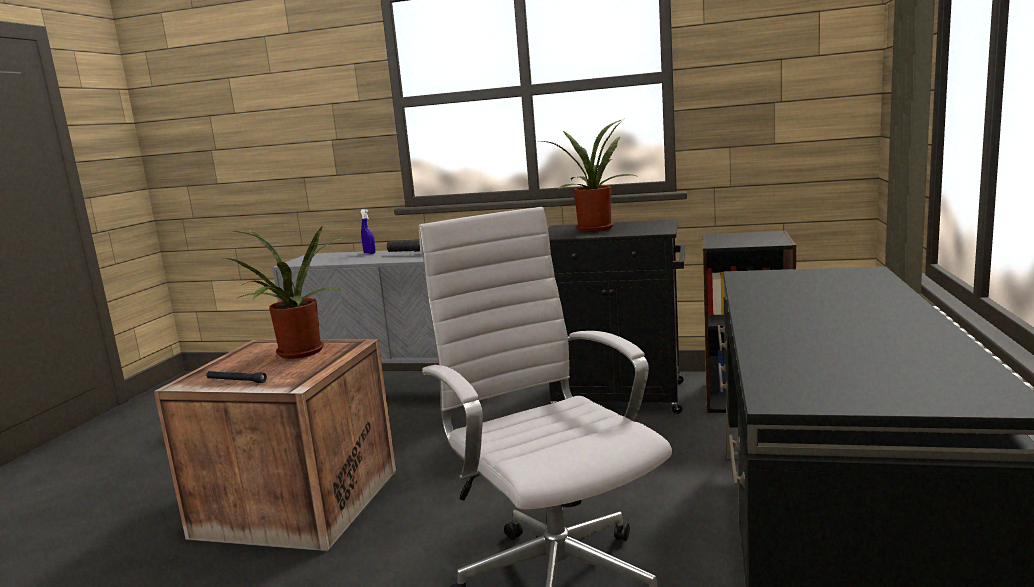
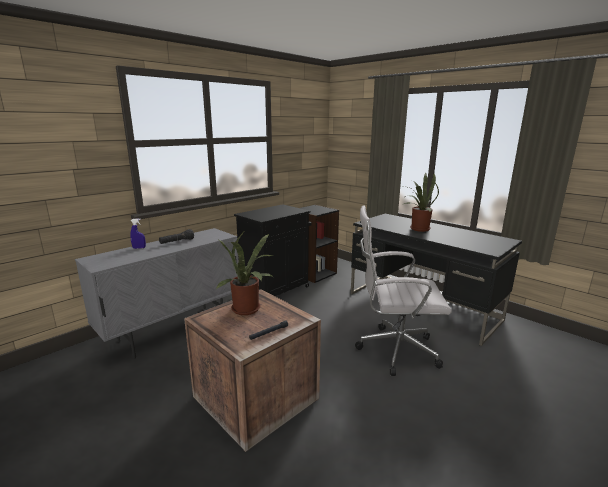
camera: 60 degrees left, 5 degrees up
potted plant [539,120,639,232] -> potted plant moved to [404,172,439,232]

